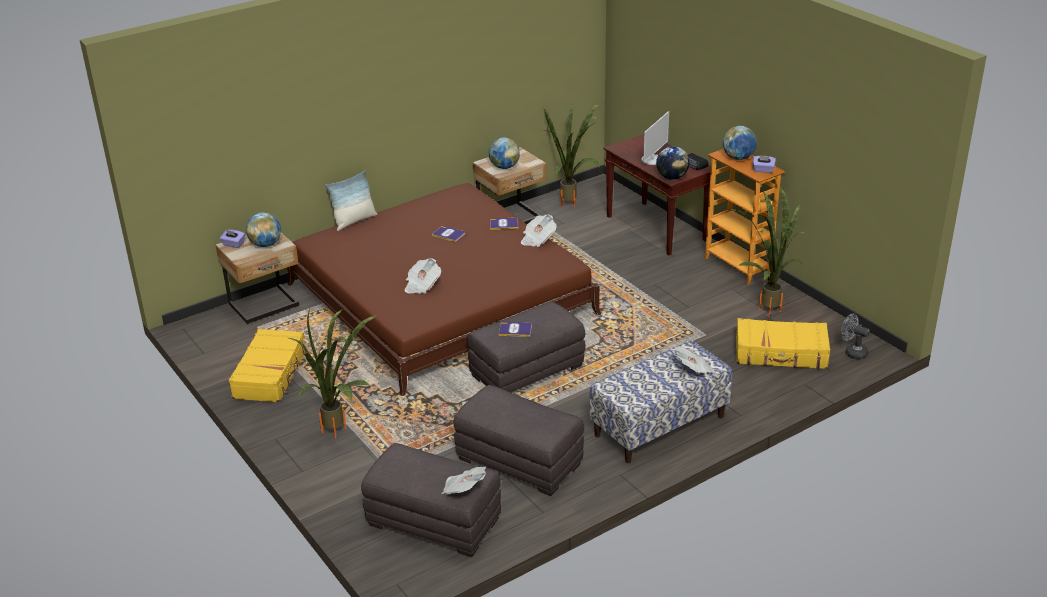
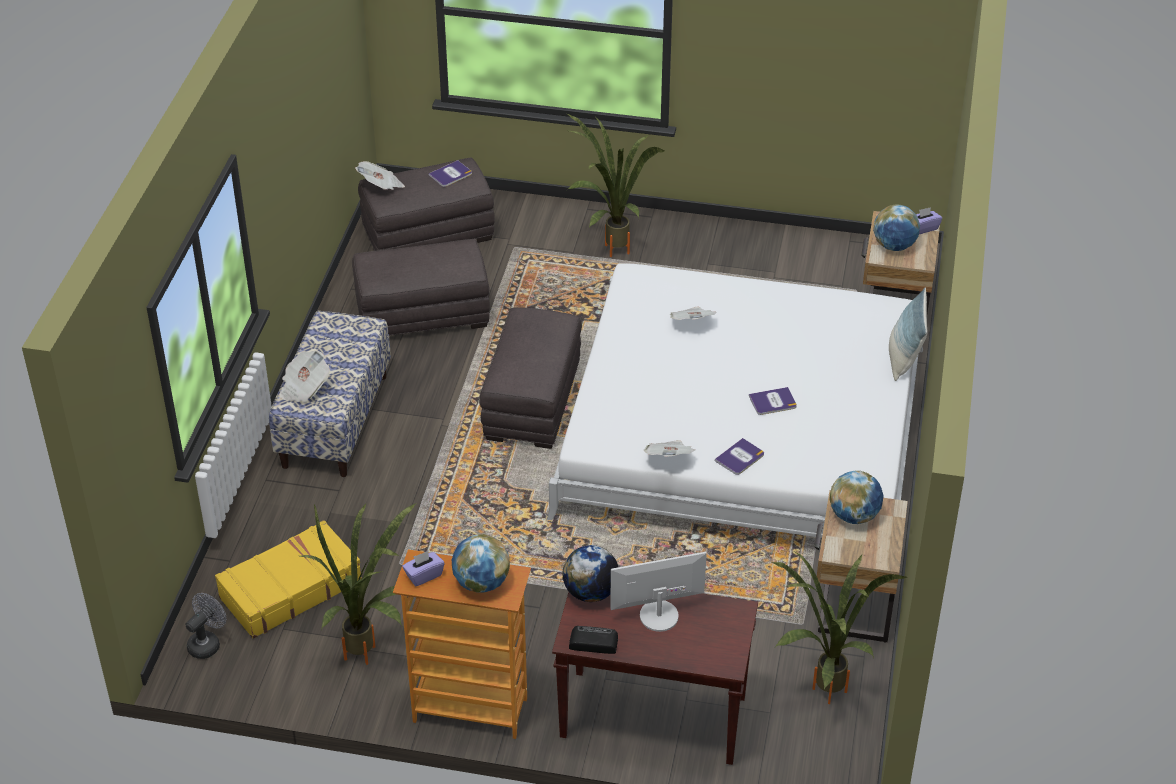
camera: 135 degrees right, 10 degrees up
yellow suitcase [229,329,306,403] -> none
brown bed [287,183,601,396] -> white bed [547,263,923,538]
book [499,322,532,337] -> book moved to [429,160,472,187]
monitor [642,111,669,165] -> monitor turned 90 degrees clockwise [610,552,707,632]
grey fan [841,314,870,360] -> grey fan turned 45 degrees counterclockwise [185,593,226,659]

